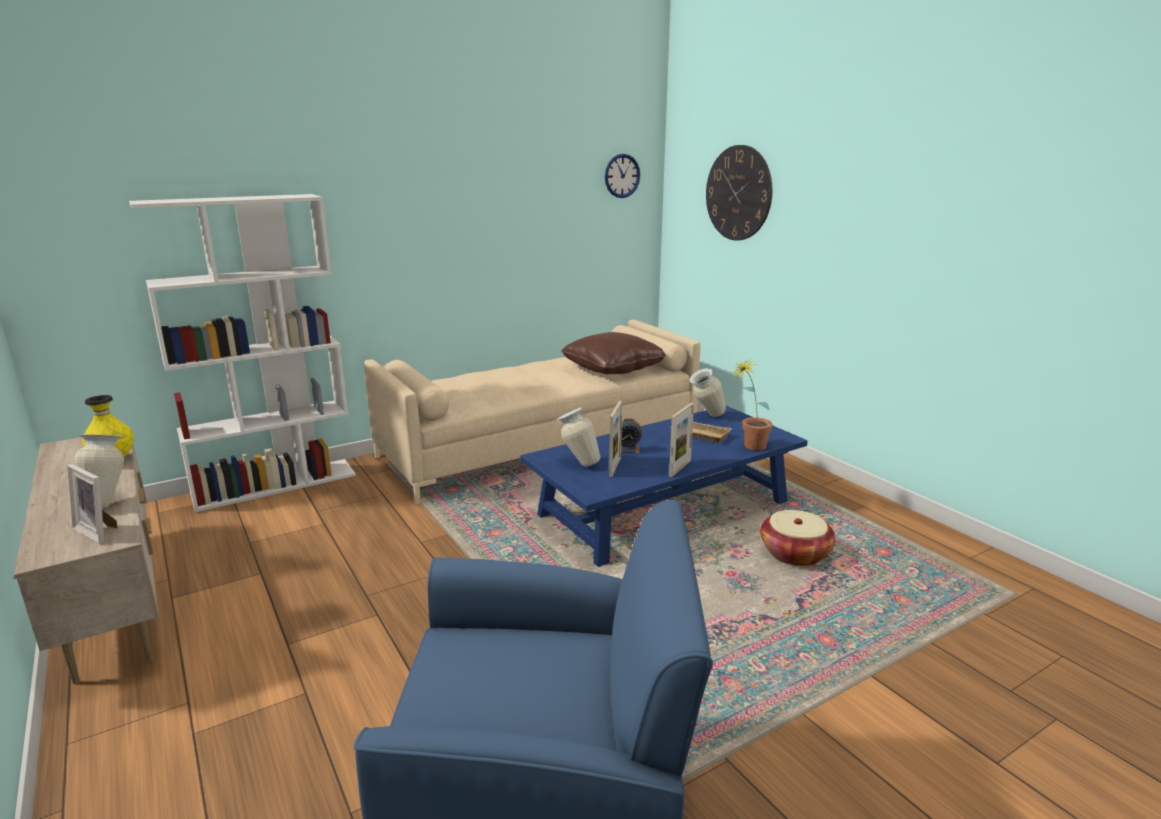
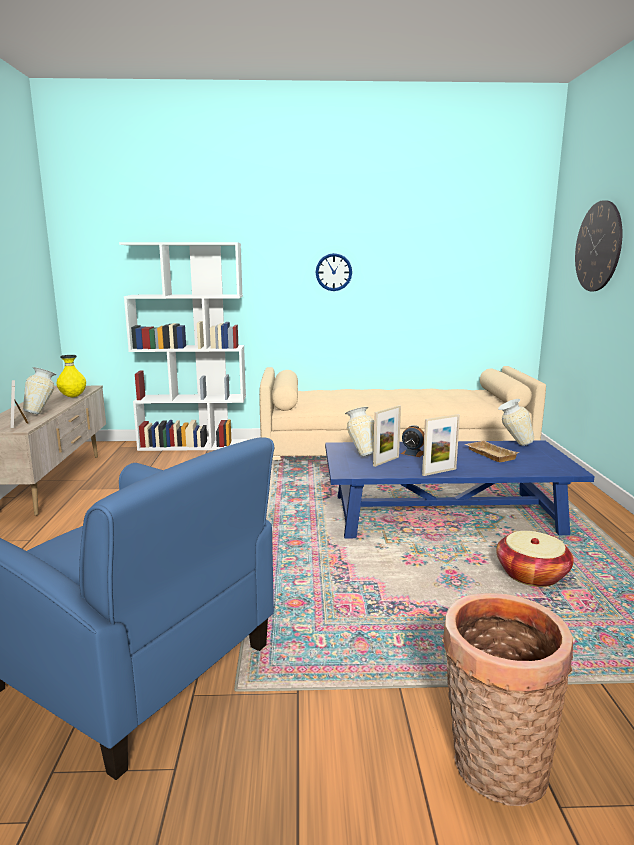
camera: 30 degrees right, 5 degrees down
brown pillow [561,332,666,374] -> none
wall clock [605,154,640,198] -> wall clock moved to [316,253,352,291]
potted plant [732,358,772,450] -> none
none -> basket [442,593,573,807]

